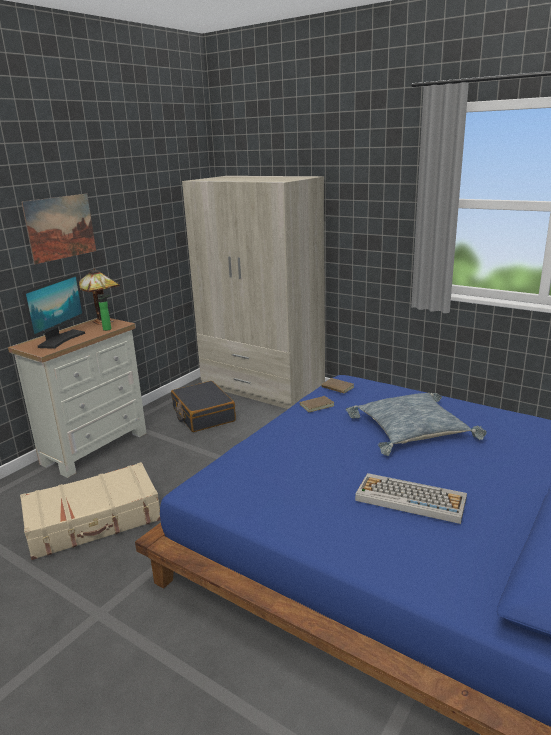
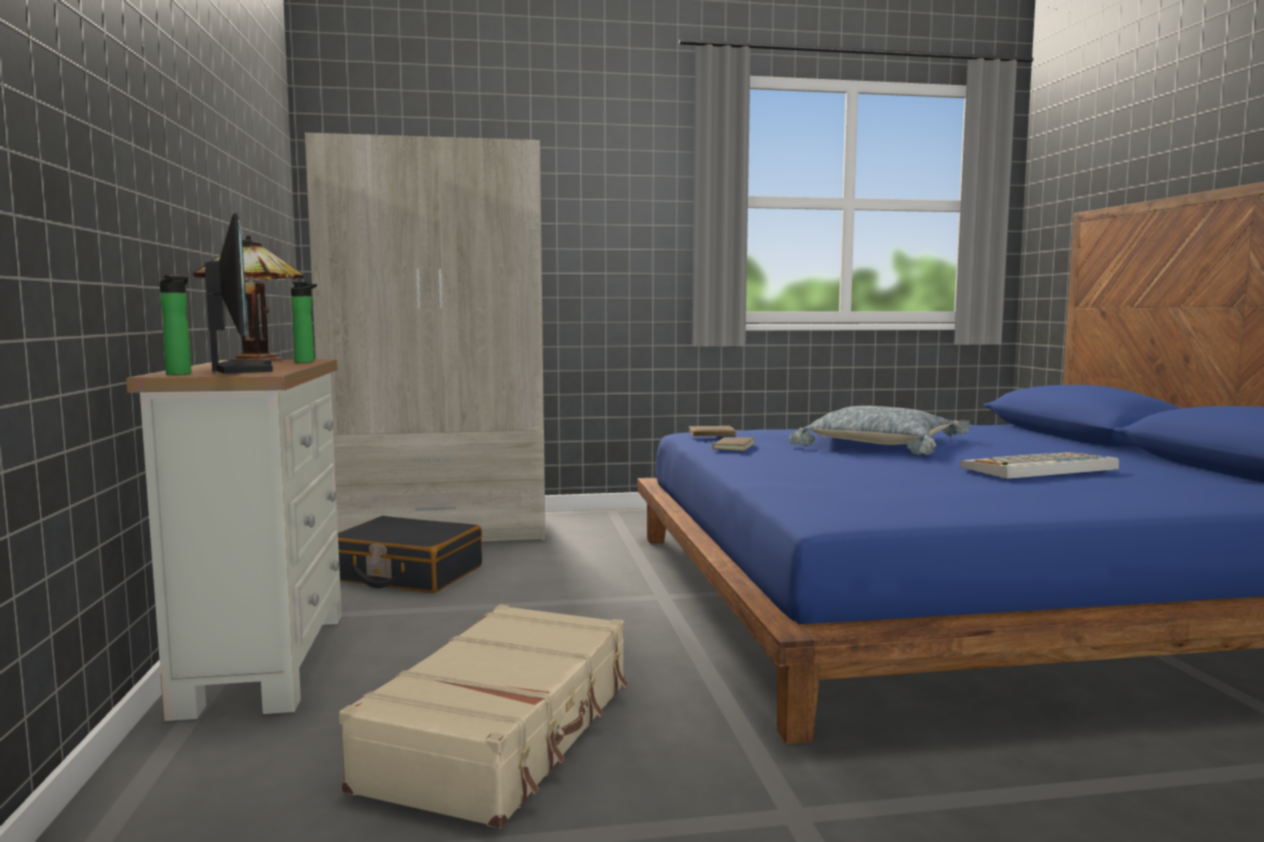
camera: 45 degrees left, 15 degrees down
picture [21,194,96,264] -> none
none -> bottle [160,275,191,375]

